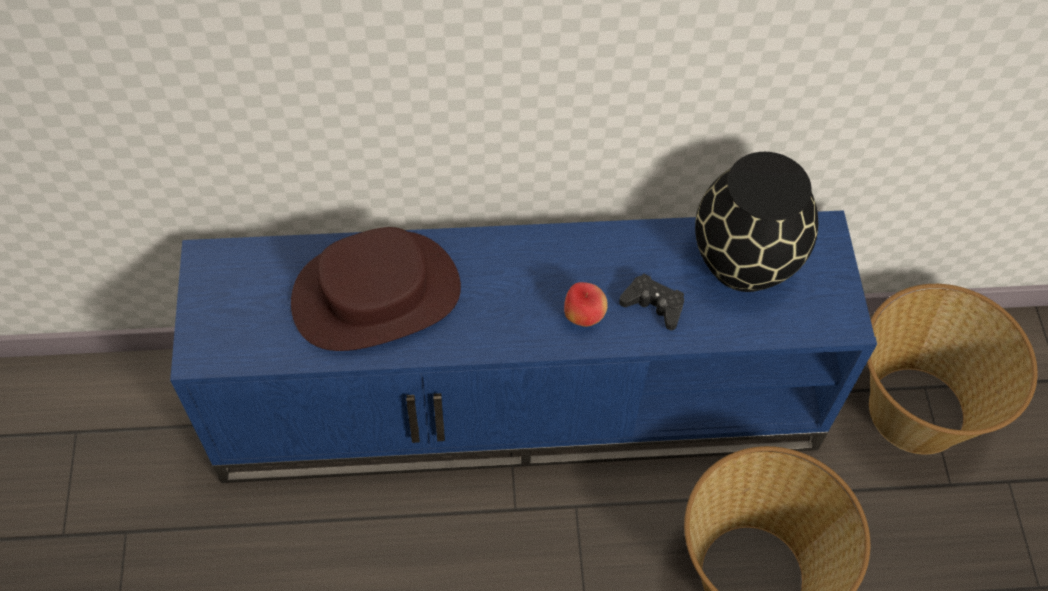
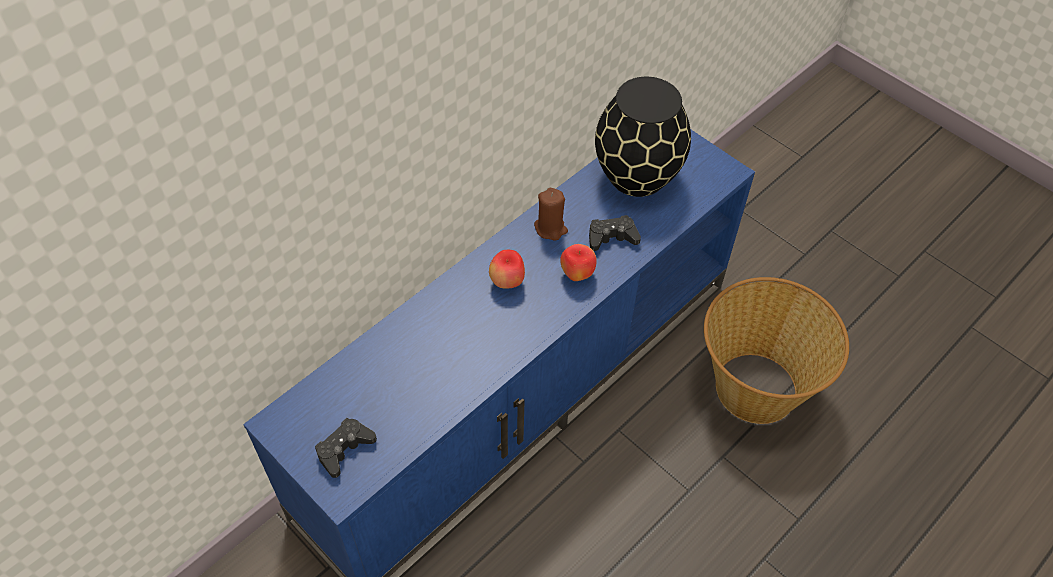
camera: 40 degrees left, 5 degrees down
brown hat [291,227,461,351] -> none
basket [867,284,1038,455] -> none
none -> black game controller [315,418,377,478]
none -> apple [489,250,525,288]
none -> brown candle [534,188,568,240]

